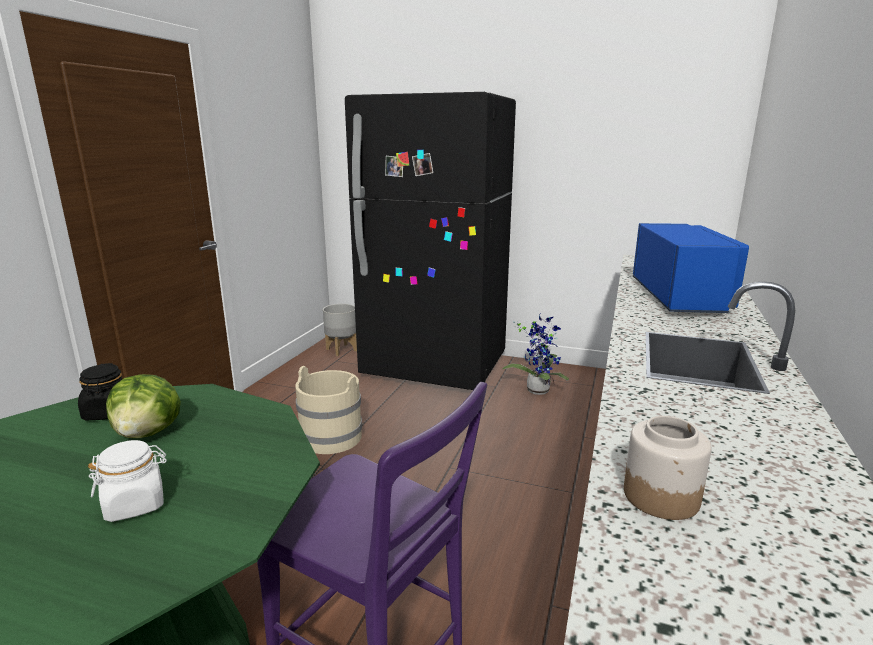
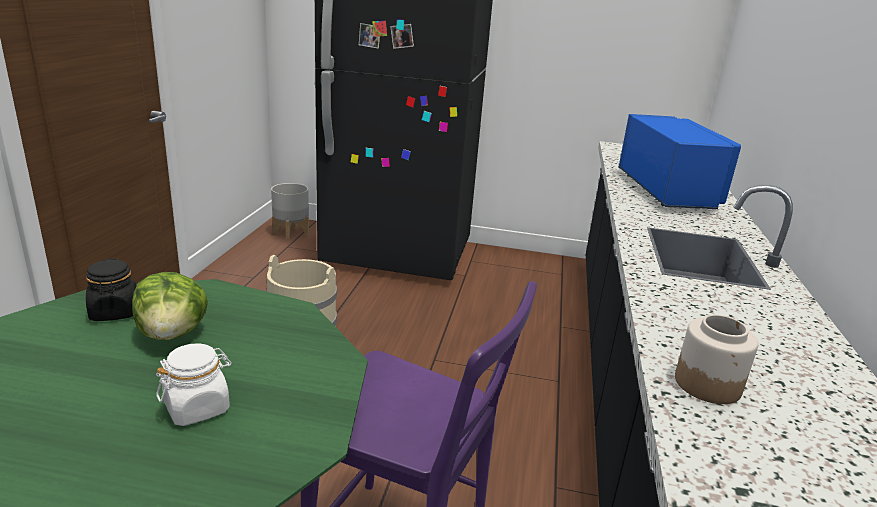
camera: 10 degrees left, 5 degrees up
potted plant [503,315,569,395] -> none

